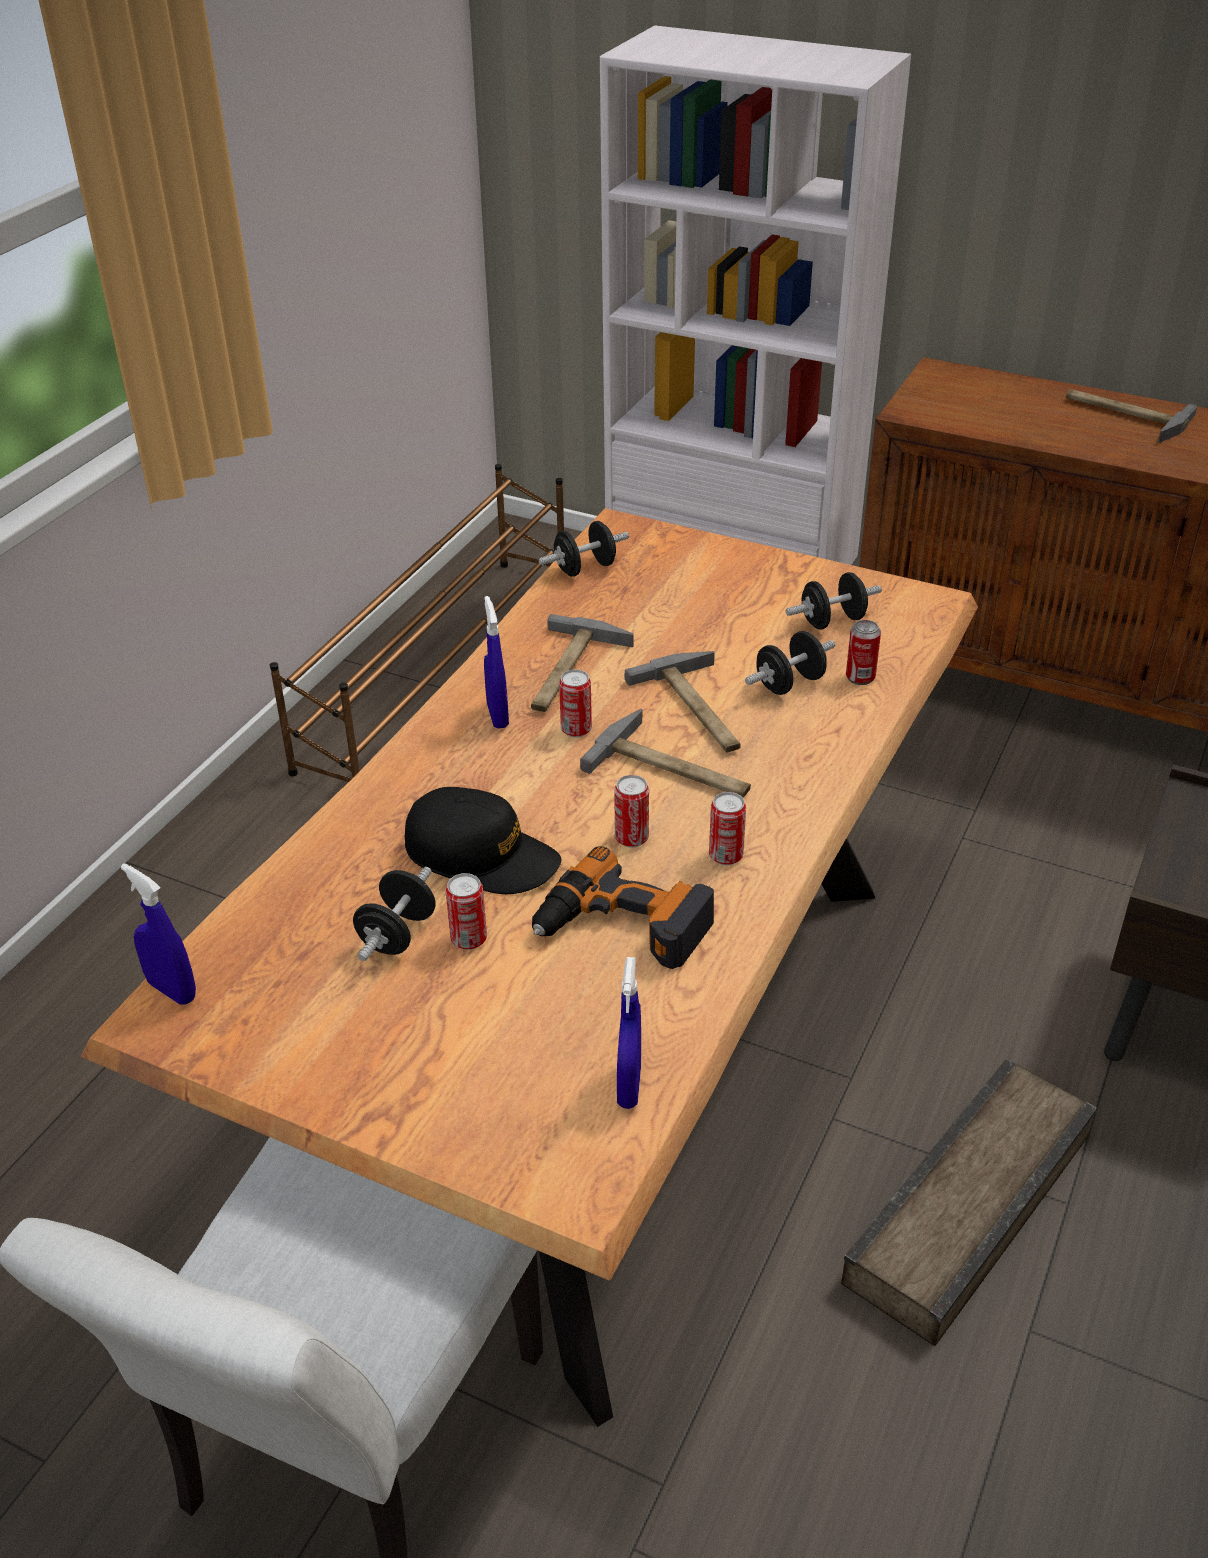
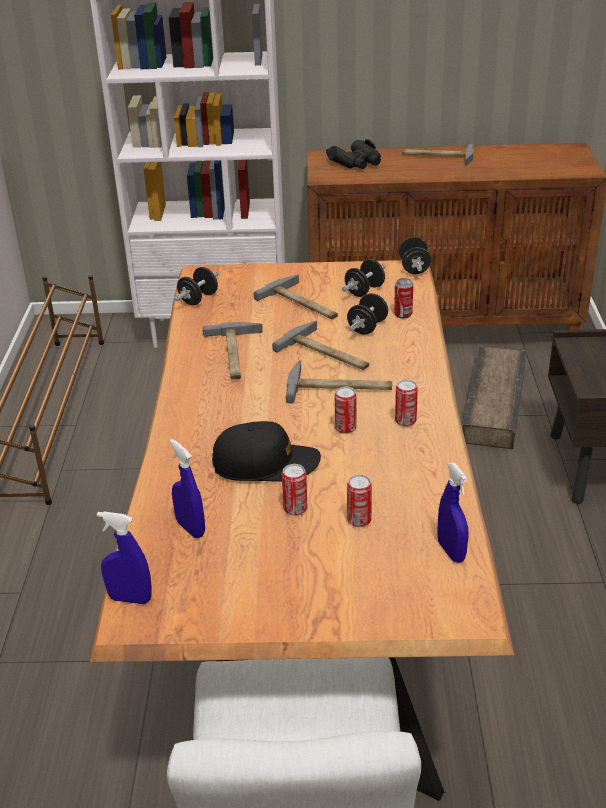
camera: 25 degrees left, 5 degrees down
black dumbbell [353,867,436,961] -> black dumbbell moved to [399,237,431,274]
blue spray bottle [484,596,509,729] -> blue spray bottle moved to [170,439,205,538]
power drill [532,846,714,969] -> none
can [559,669,592,737] -> can moved to [347,475,372,527]
crate [841,1058,1097,1346] -> crate moved to [462,346,526,449]
none -> hammer [253,275,338,319]
none -> black binoculars [326,139,381,169]

